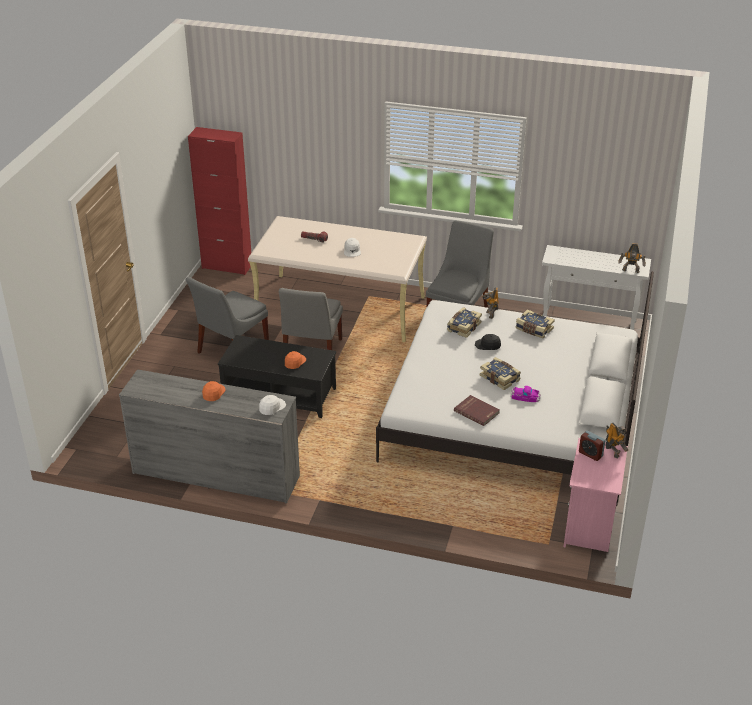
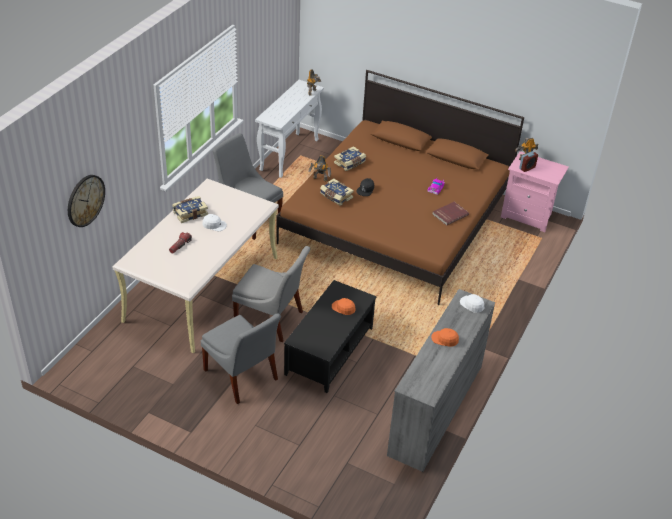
camera: 80 degrees left, 5 degrees up
red cabinet [188,127,251,275] -> none
white bed [376,271,654,506] -> brown bed [277,70,524,305]
book [480,357,521,390] -> book moved to [172,196,208,223]
none -> wall clock [68,175,105,227]

